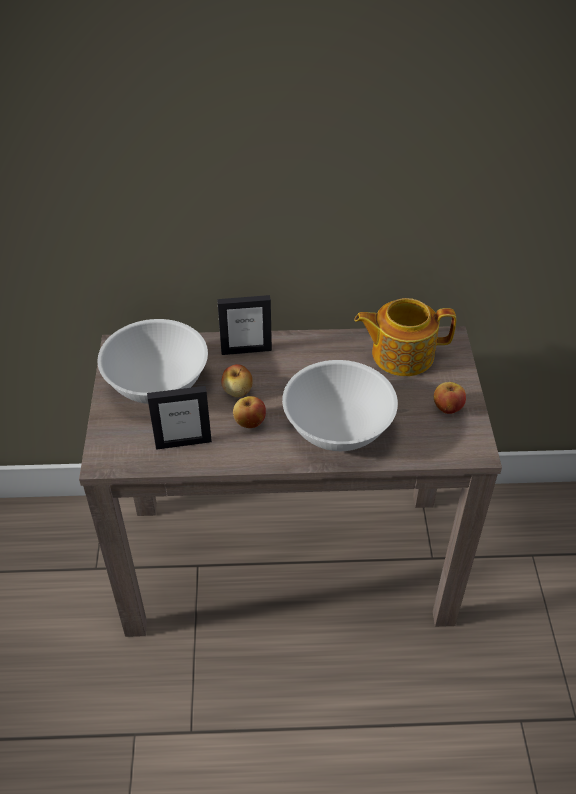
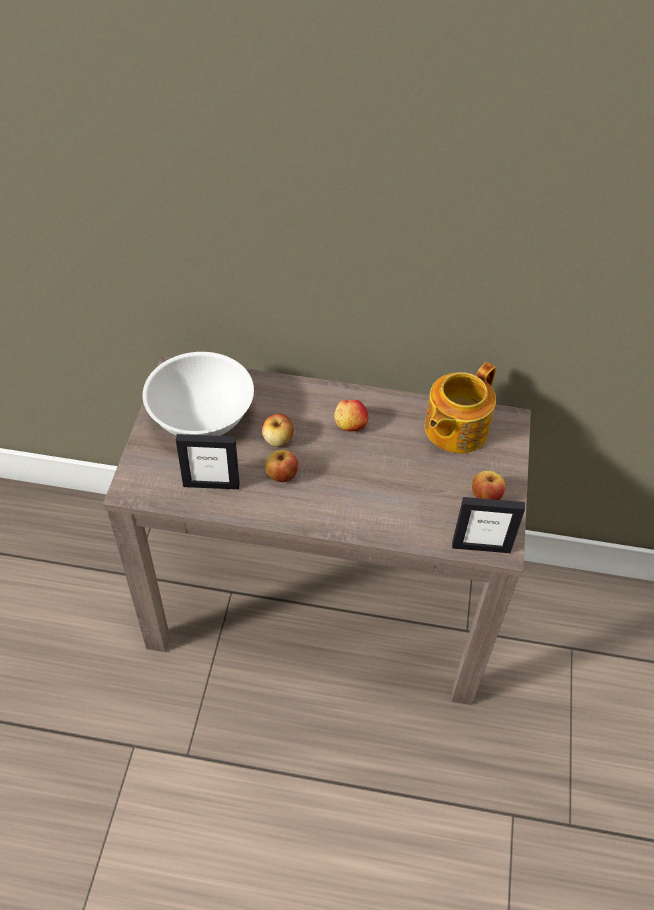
camera: 10 degrees right, 5 degrees up
picture frame [217,295,272,355] -> picture frame moved to [452,497,525,553]
white bowl [282,360,398,451] -> none
teapot [355,298,456,376] -> teapot turned 60 degrees counterclockwise [425,362,496,453]
none -> apple [334,400,368,431]

